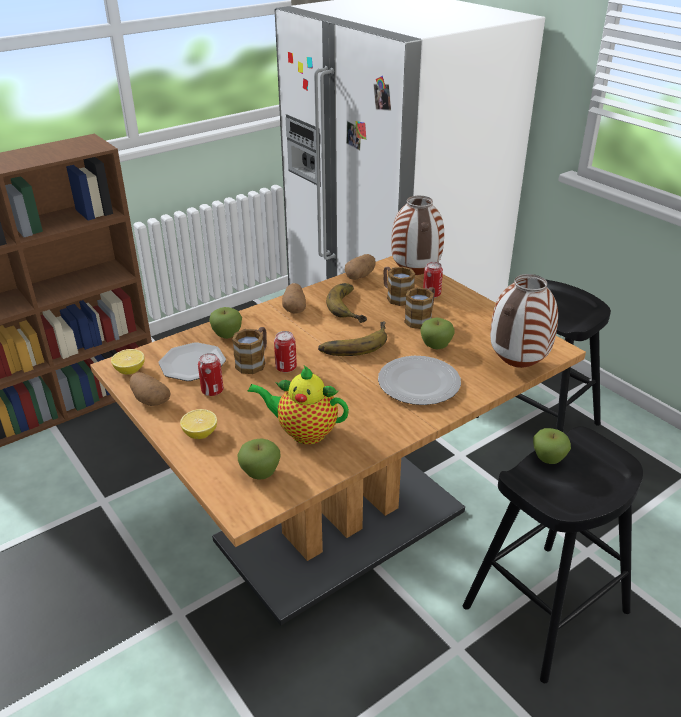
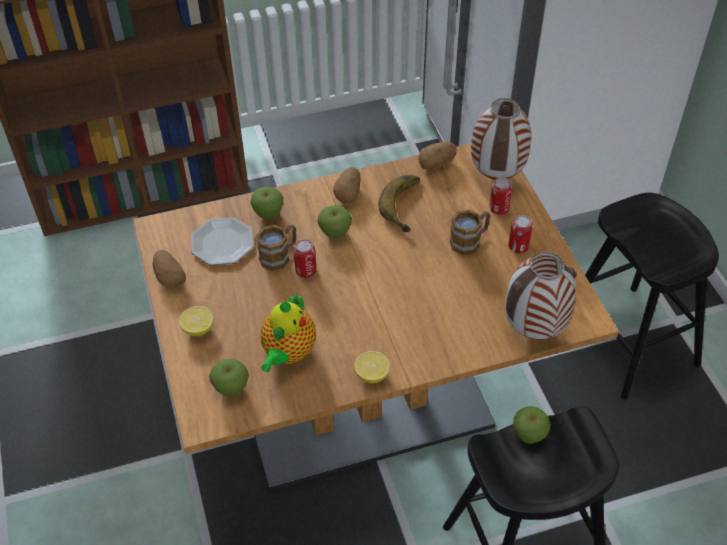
camera: 20 degrees right, 15 degrees up
lemon [111,349,145,375] -> lemon moved to [354,351,390,383]
can [198,353,224,396] -> can moved to [508,215,533,253]
teapot [247,365,349,444] -> teapot turned 105 degrees counterclockwise [260,293,316,372]
banana [318,321,387,356] -> none
plate [378,356,461,405] -> none
mug [383,267,415,306] -> none
apple [420,318,455,349] -> apple moved to [317,206,352,239]

